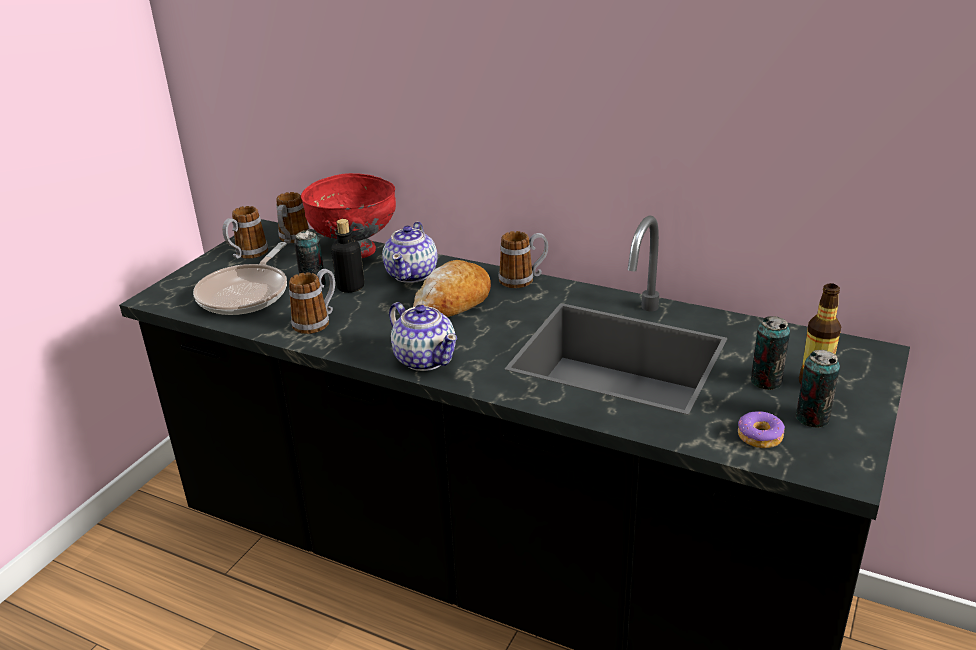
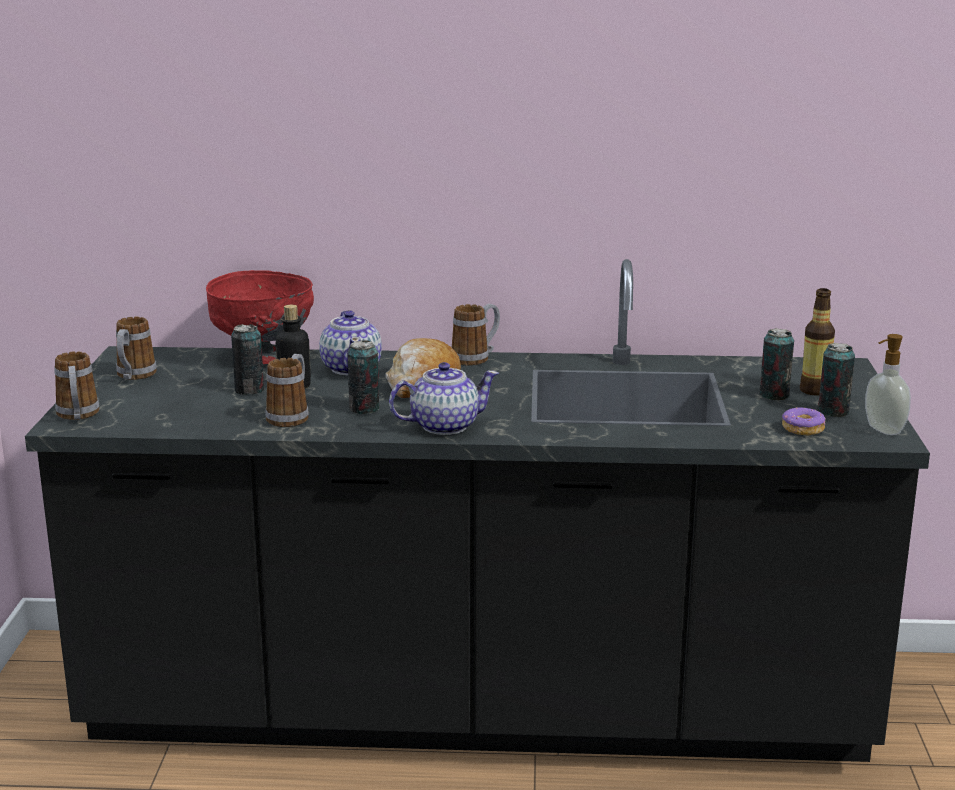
camera: 25 degrees left, 10 degrees down
frying pan [193,242,287,315] -> none
mug [276,192,310,243] -> mug moved to [54,352,99,420]
teapot [389,302,457,371] -> teapot turned 45 degrees counterclockwise [389,362,499,435]
none -> can [347,340,379,414]
none -> soap dispenser [865,334,911,435]

